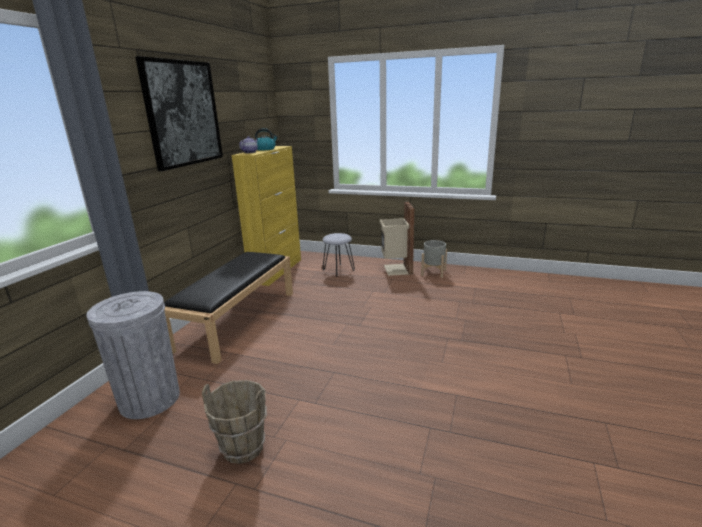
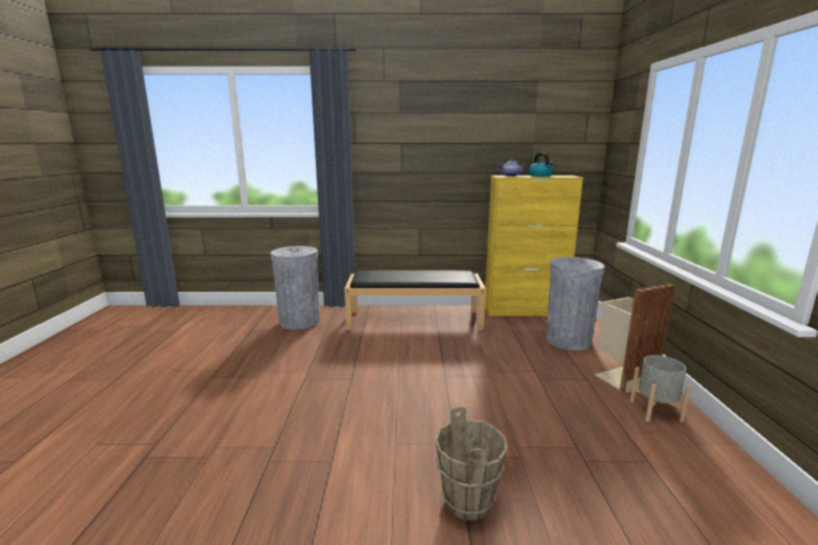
camera: 70 degrees right, 5 degrees down
picture [135,56,223,171] -> none
brown bucket [202,380,267,464] -> brown bucket moved to [435,406,507,520]
grey stool [323,233,355,277] -> grey trash can [546,257,605,351]

